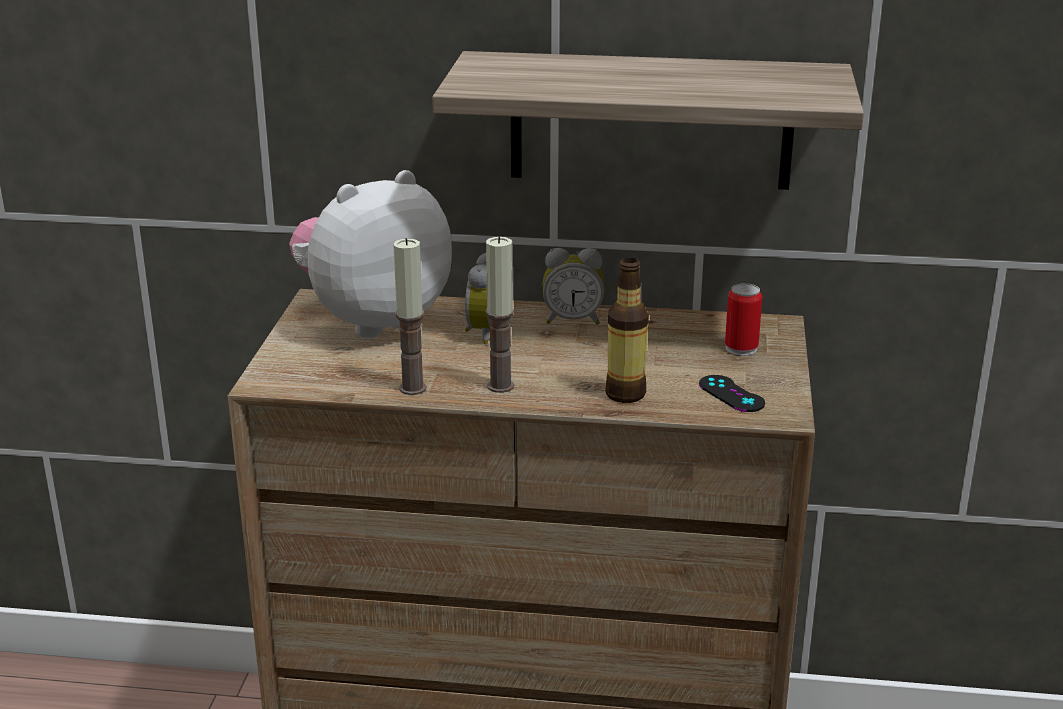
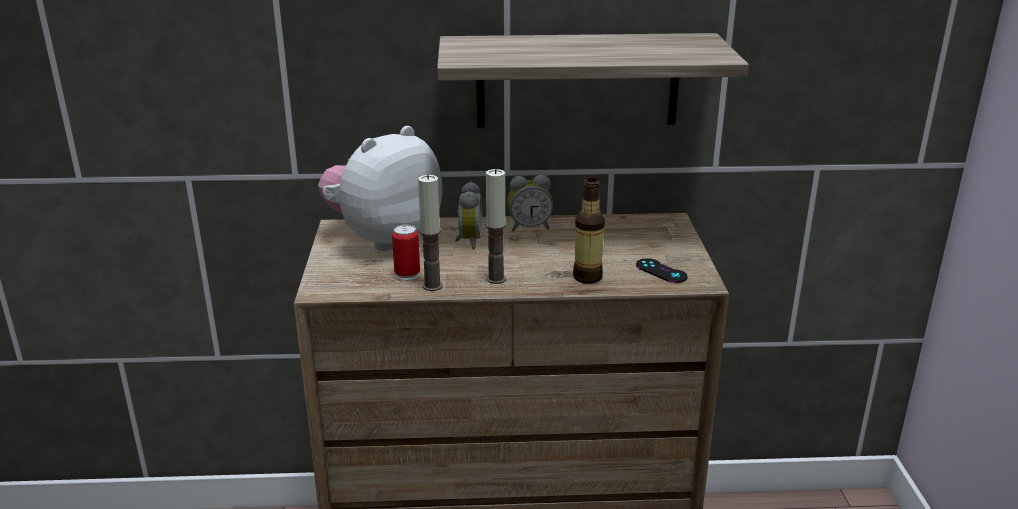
camera: 10 degrees left, 0 degrees up
can [725,283,762,356] -> can moved to [392,225,420,280]

